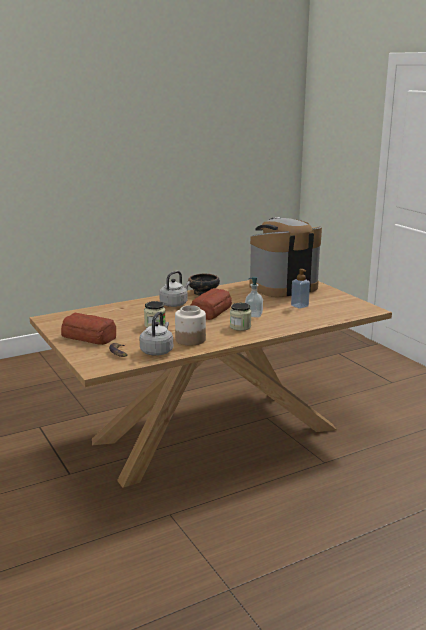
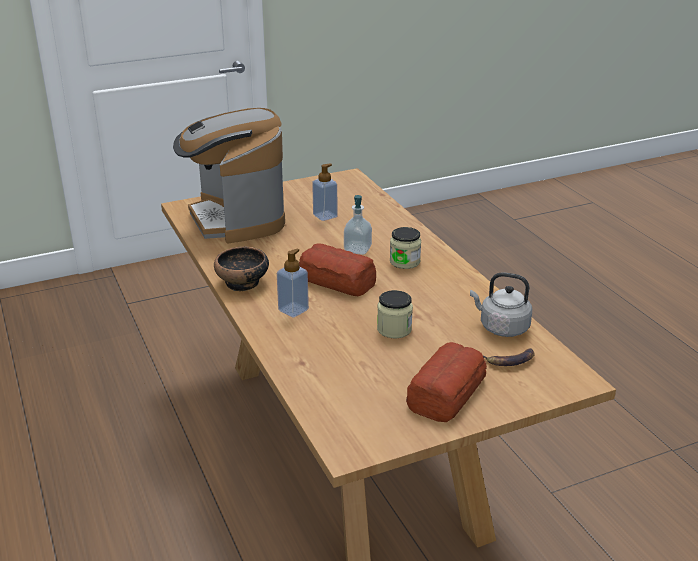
camera: 85 degrees left, 10 degrees up
grey kettle [159,271,190,307] -> soap dispenser [277,249,309,317]
jar [175,305,206,345] -> none

